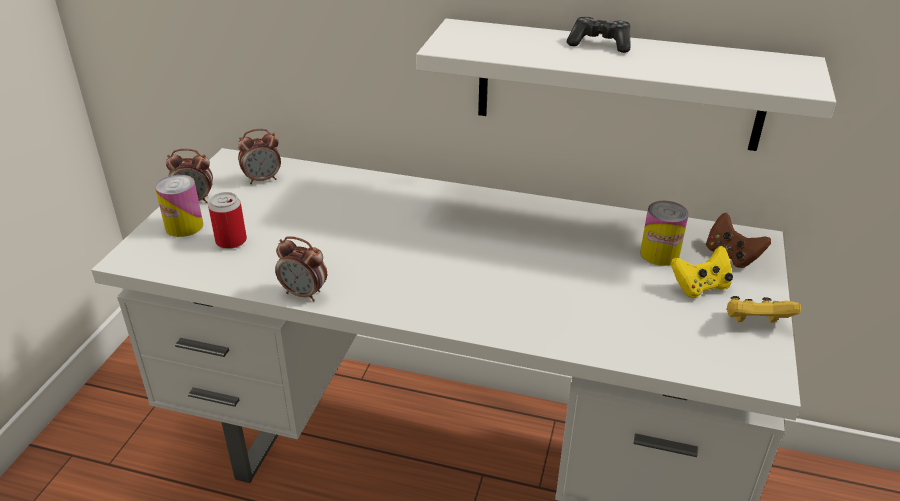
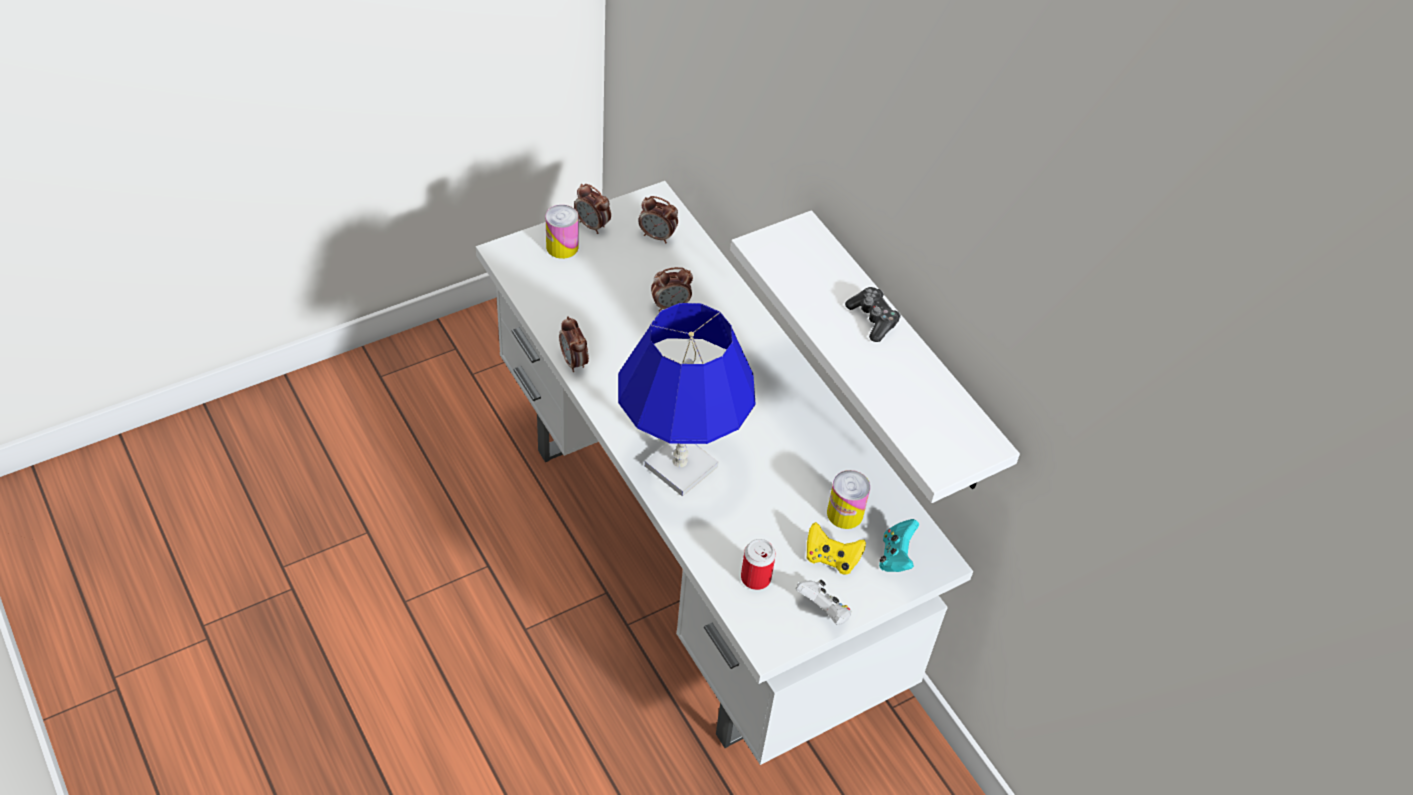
camera: 40 degrees right, 15 degrees up
can [208,192,247,249] -> can moved to [741,539,776,590]
brown game controller [706,212,771,268] -> turquoise game controller [879,519,919,572]
yellow game controller [726,296,801,323] -> white game controller [796,580,851,625]
none -> blue table lamp [618,303,756,496]
none -> alarm clock [651,267,693,312]

